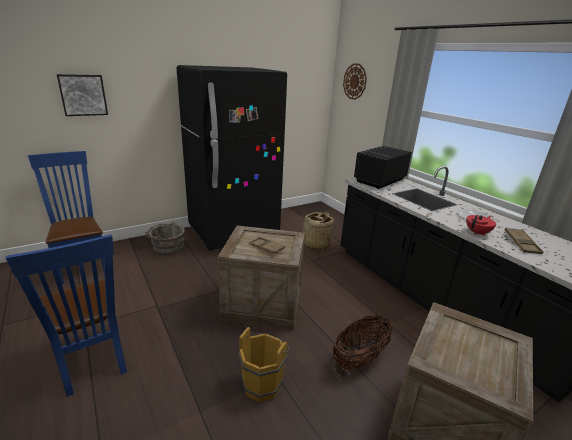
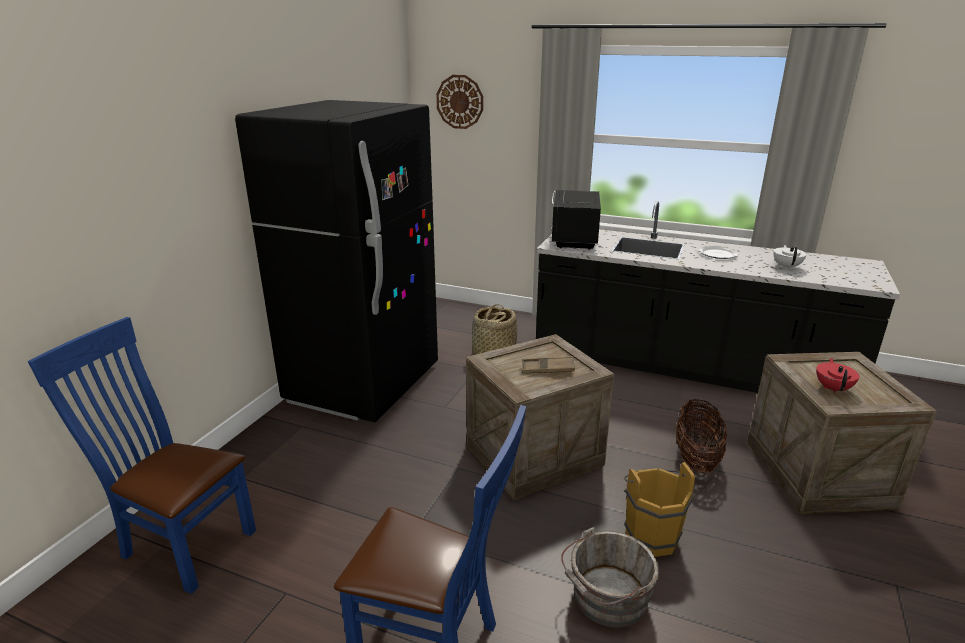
camera: 35 degrees left, 0 degrees up
picture [57,74,108,116] -> none
grey bucket [145,222,185,255] -> grey bucket moved to [561,527,659,628]
red teapot [466,215,496,236] -> red teapot moved to [816,358,860,393]
brown tray [505,228,544,254] -> white teapot [773,245,807,270]

